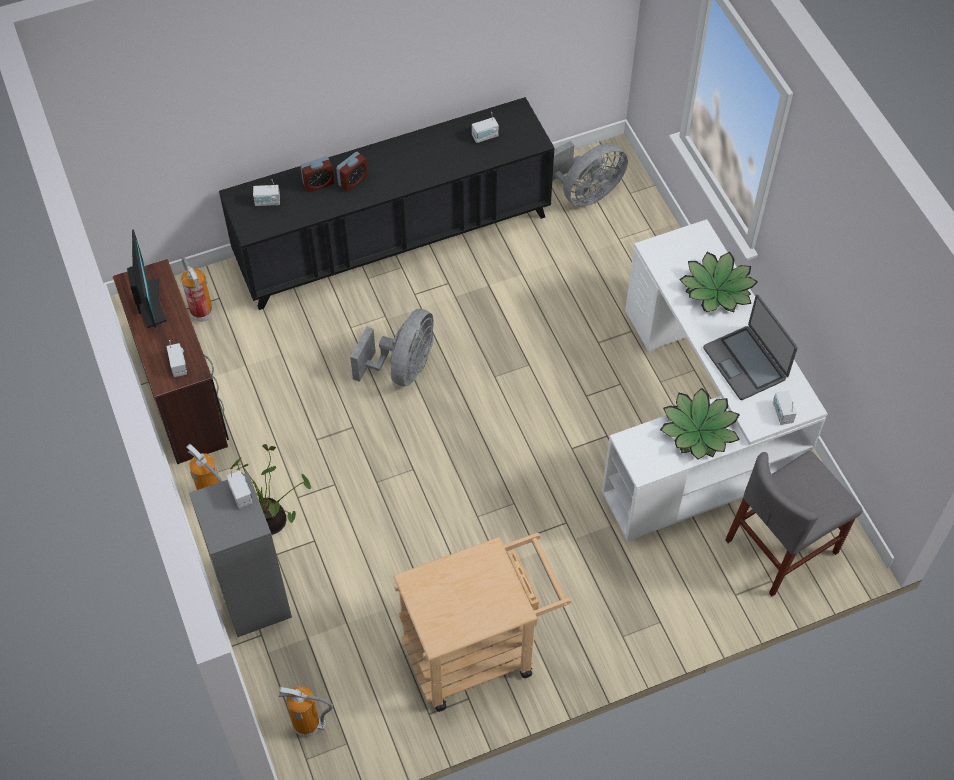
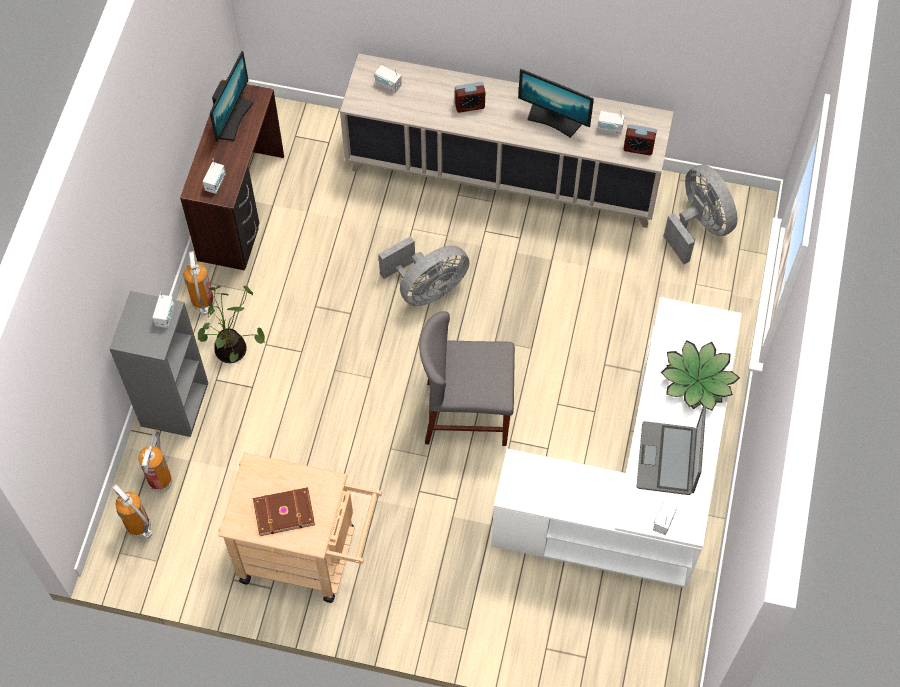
camera: 35 degrees right, 5 degrees up
fire extinguisher [181,256,213,322] -> fire extinguisher moved to [138,430,172,493]
black cabinet [219,97,554,310] -> beige cabinet [340,53,674,228]
alarm clock [300,157,334,192] -> alarm clock moved to [624,124,657,155]
grey fan [552,141,628,207] -> grey fan turned 120 degrees counterclockwise [664,164,737,264]
potted plant [660,388,740,459] -> none
grey chair [725,451,863,596] -> grey chair moved to [419,311,515,446]
none -> brown book [253,487,315,536]
none -> monitor [518,69,594,138]

